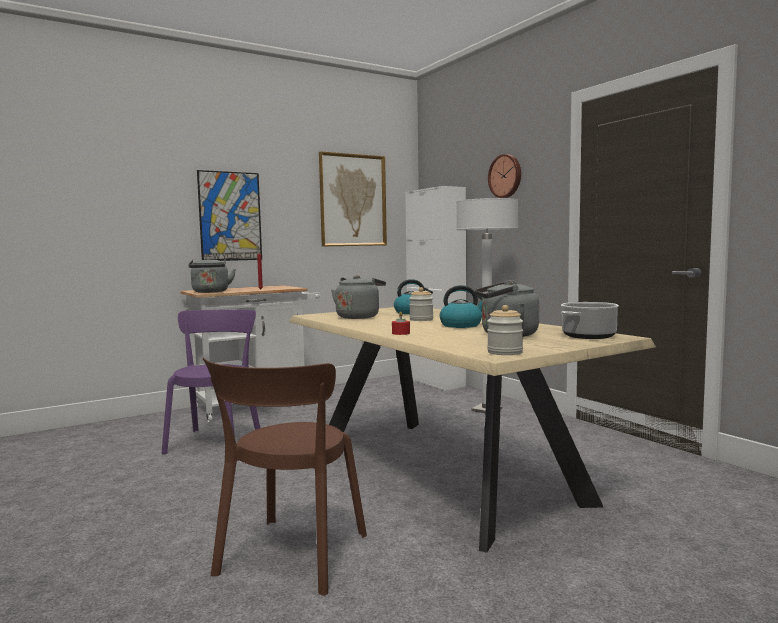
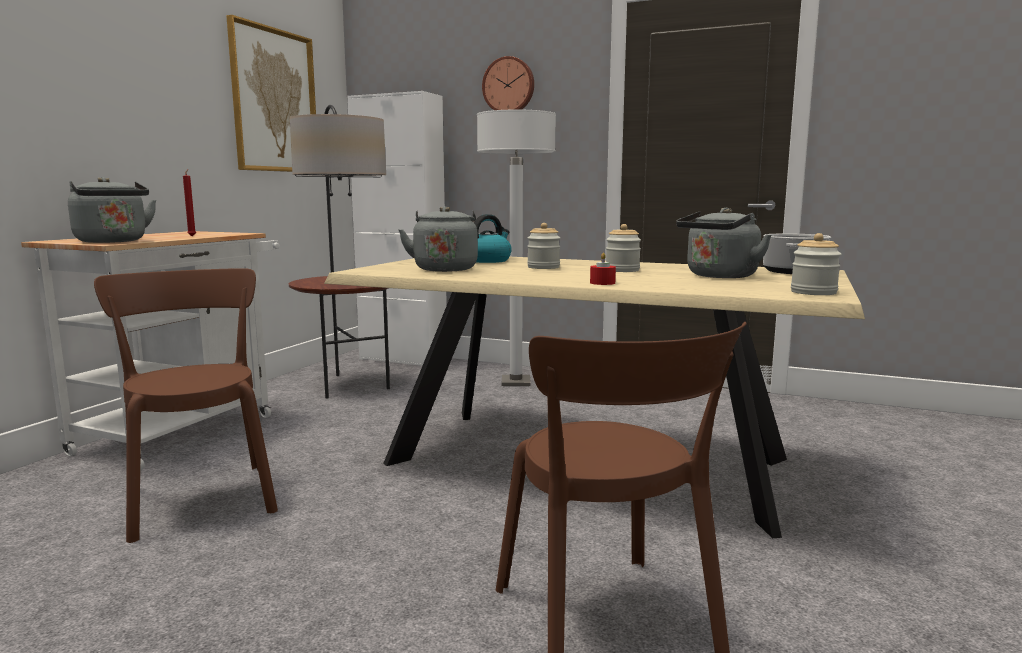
camera: 35 degrees left, 5 degrees up
purple chair [162,310,260,454] -> brown chair [94,268,278,543]
picture [197,170,262,261] -> none
kettle [440,285,483,328] -> jar [606,224,641,272]
none -> floor lamp [289,105,390,399]

